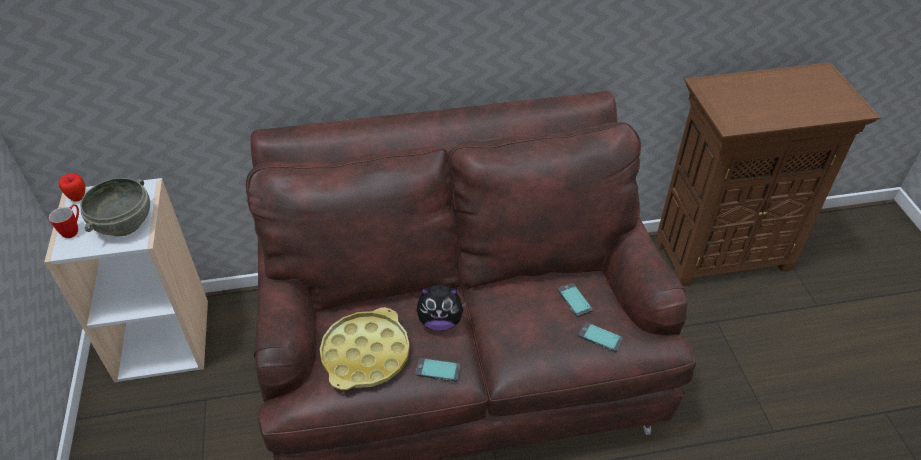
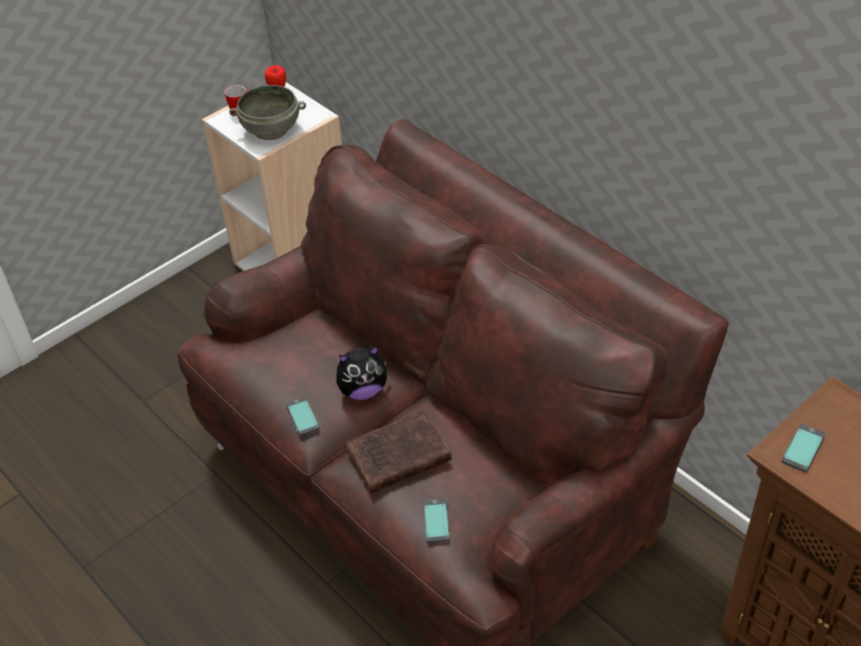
camera: 60 degrees right, 0 degrees up
yellow tray [320,307,410,390] -> none
plush toy [417,285,467,331] -> plush toy turned 75 degrees counterclockwise [336,346,387,400]
phone [558,283,593,317] -> phone moved to [782,424,825,472]
none -> brown book [345,410,451,494]

